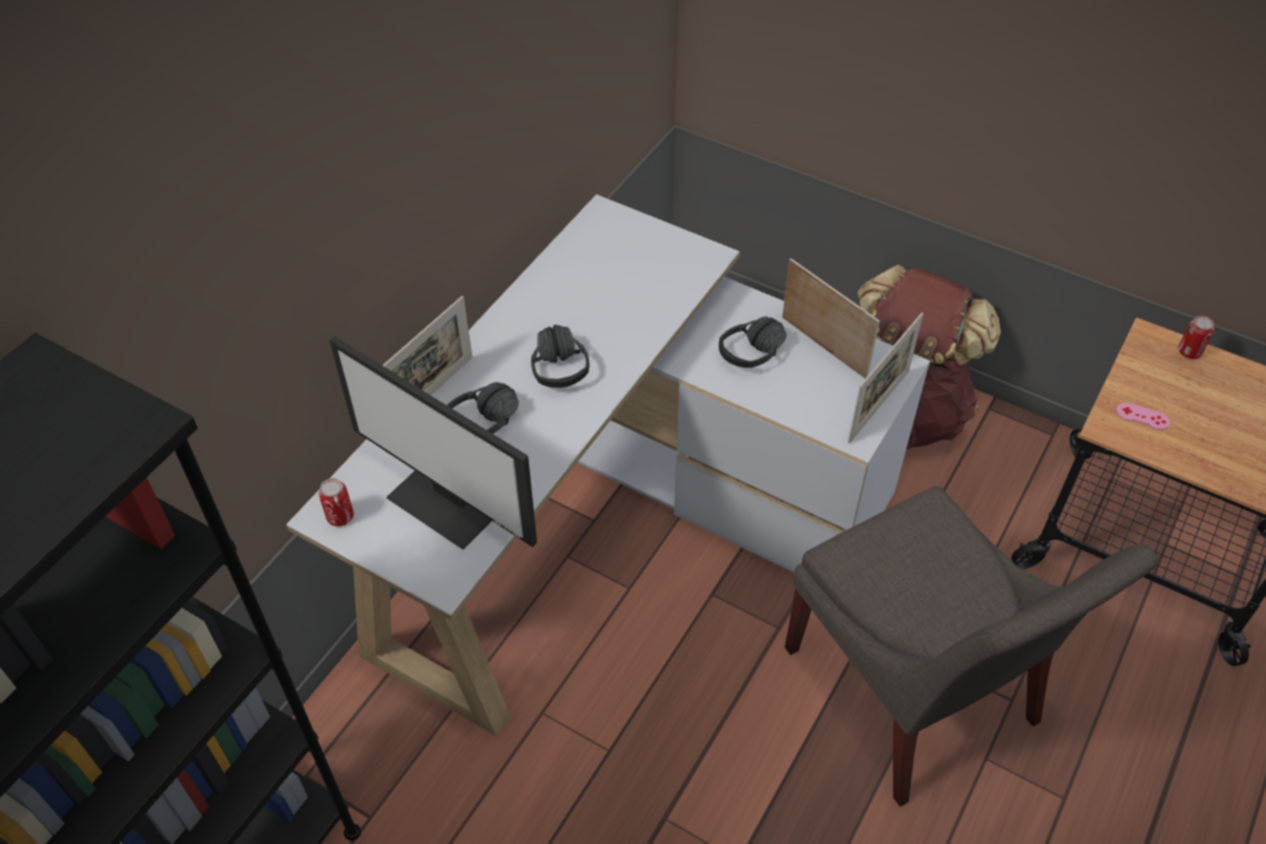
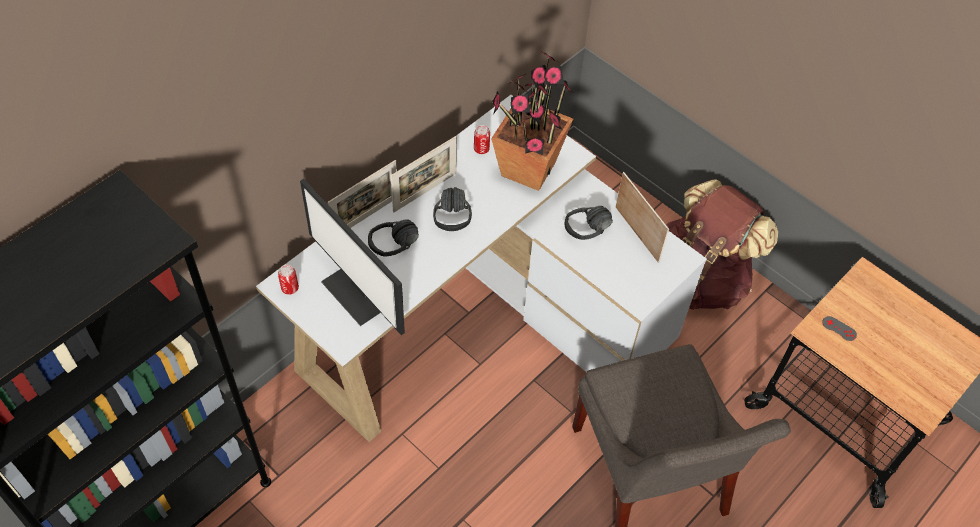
camera: 10 degrees right, 5 degrees up
picture frame [848,313,923,443] -> picture frame moved to [391,136,457,213]
pink game controller [1116,402,1170,430] -> grey game controller [822,316,857,341]
can [1178,316,1214,359] -> can moved to [474,125,490,154]
none -> potted plant [491,50,574,191]

